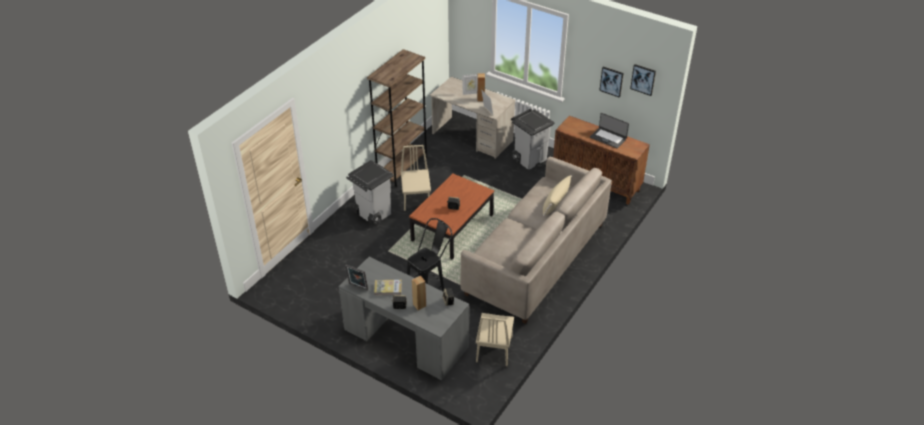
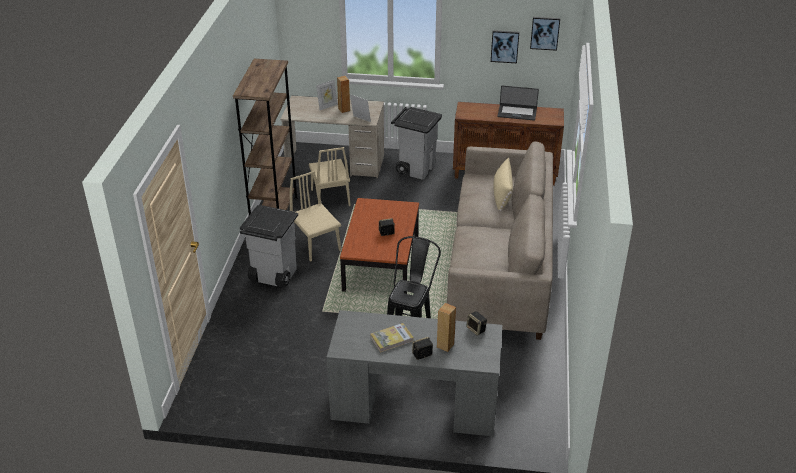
camera: 25 degrees left, 5 degrees down
picture frame [345,265,368,290] -> none
beige chair [476,313,514,366] -> beige chair moved to [309,147,351,206]

